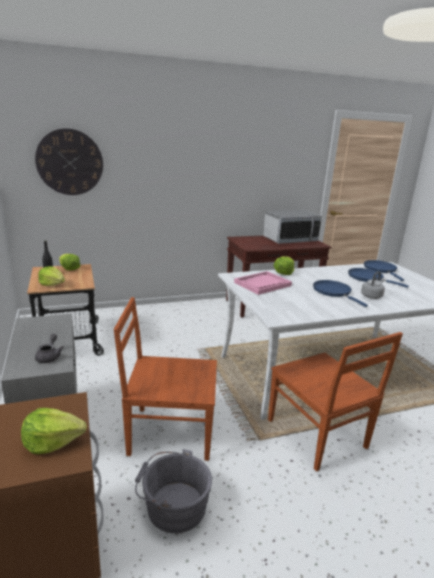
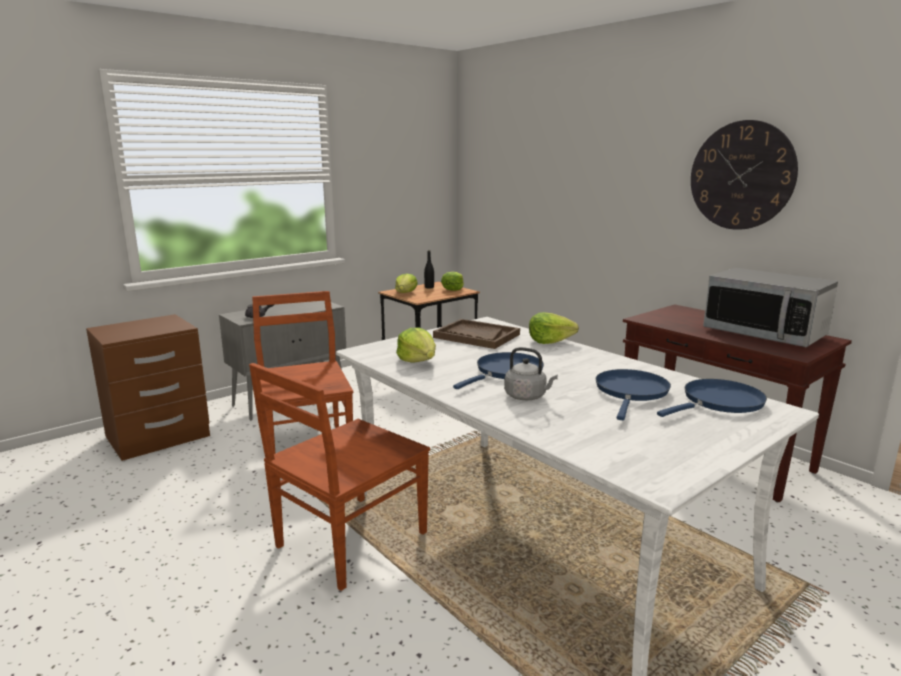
camera: 70 degrees right, 5 degrees down
lettuce [21,408,87,454] -> lettuce moved to [396,328,436,362]
wall clock [35,128,103,195] -> wall clock moved to [691,120,798,230]
grey bucket [135,449,212,533] -> none
pink tray [234,271,292,295] -> brown tray [433,319,520,349]

